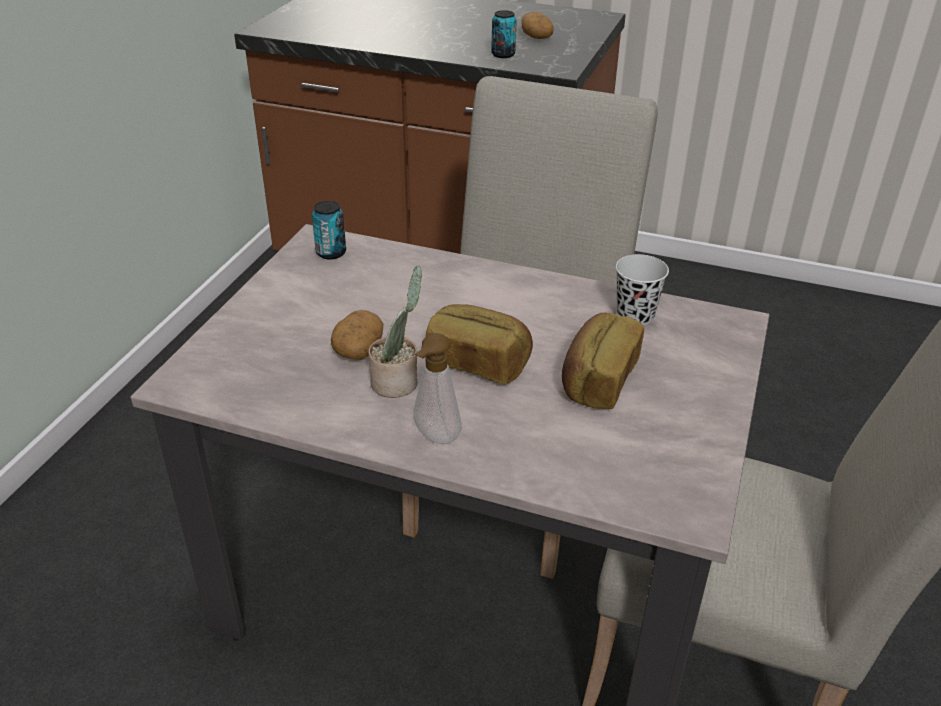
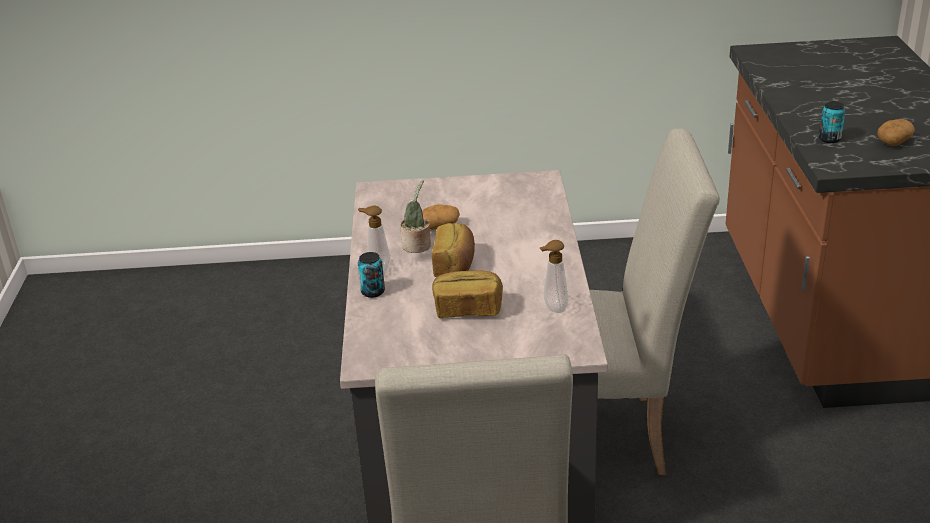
camera: 70 degrees right, 5 degrees down
can [312,201,346,260] -> can moved to [358,252,385,298]
black cup [616,254,669,325] -> soap dispenser [540,240,568,313]

